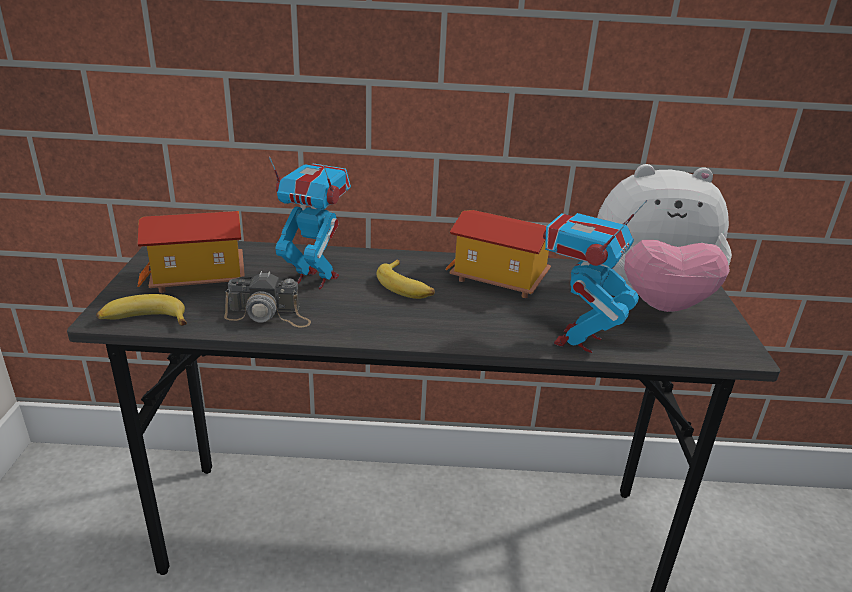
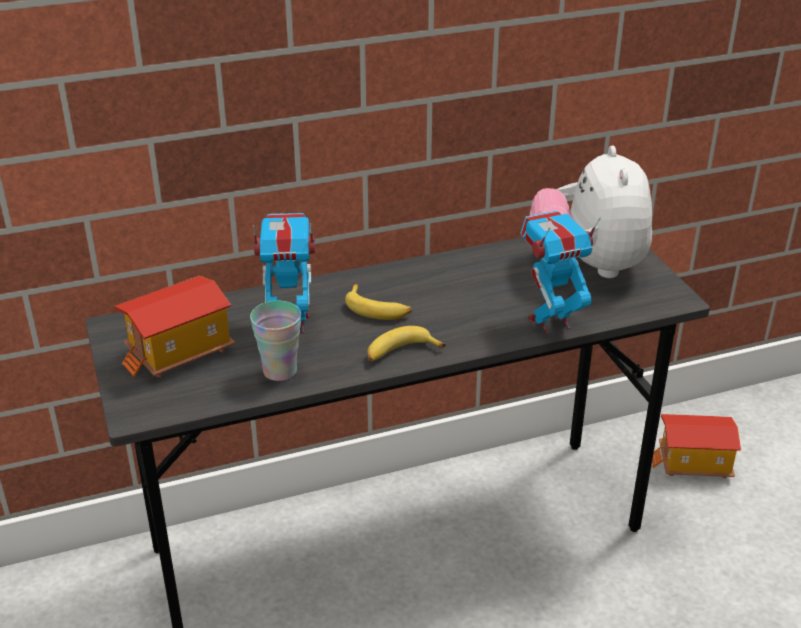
camera: 20 degrees left, 5 degrees up
banana [96,294,187,325] -> banana moved to [368,326,446,362]
camera [224,271,311,327] -> cup [250,301,301,381]
toy house [445,210,551,298] -> toy house moved to [652,414,741,478]
toy robot [543,200,647,353] -> toy robot turned 60 degrees clockwise [520,211,601,334]
plush toy [597,164,732,312] -> plush toy turned 105 degrees clockwise [529,146,652,278]

